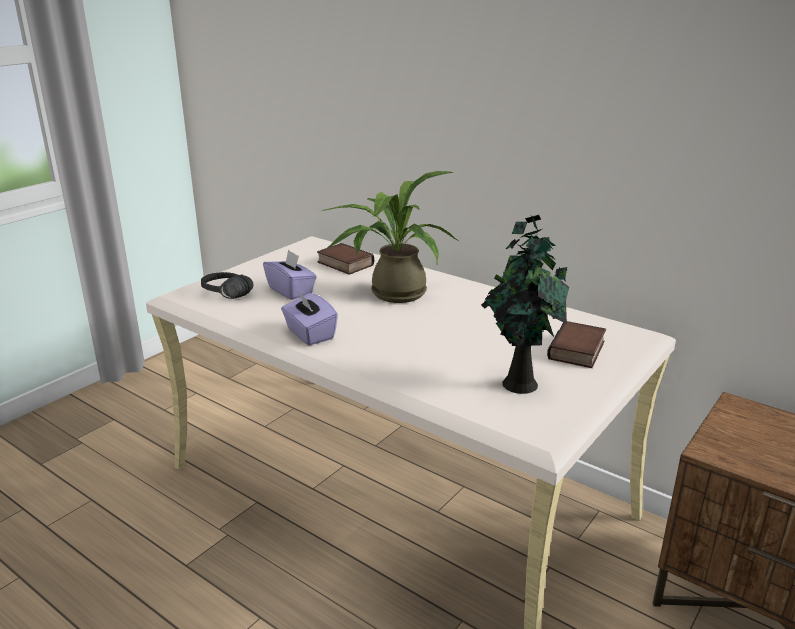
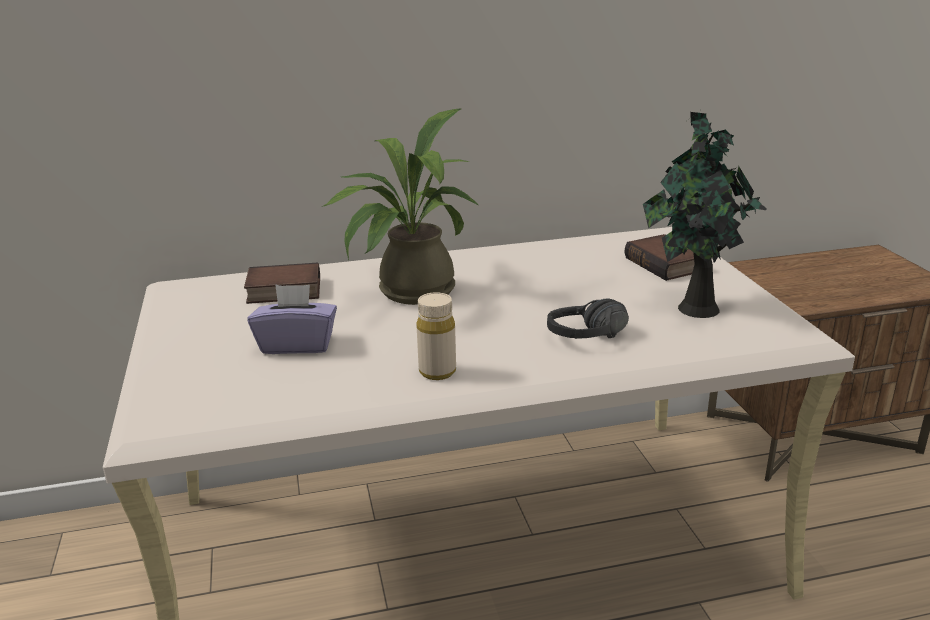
camera: 50 degrees left, 0 degrees up
black headphones [201,272,254,299] -> black headphones moved to [547,299,629,339]
purple tissue box [281,290,338,346] -> beige bottle [417,292,456,380]

